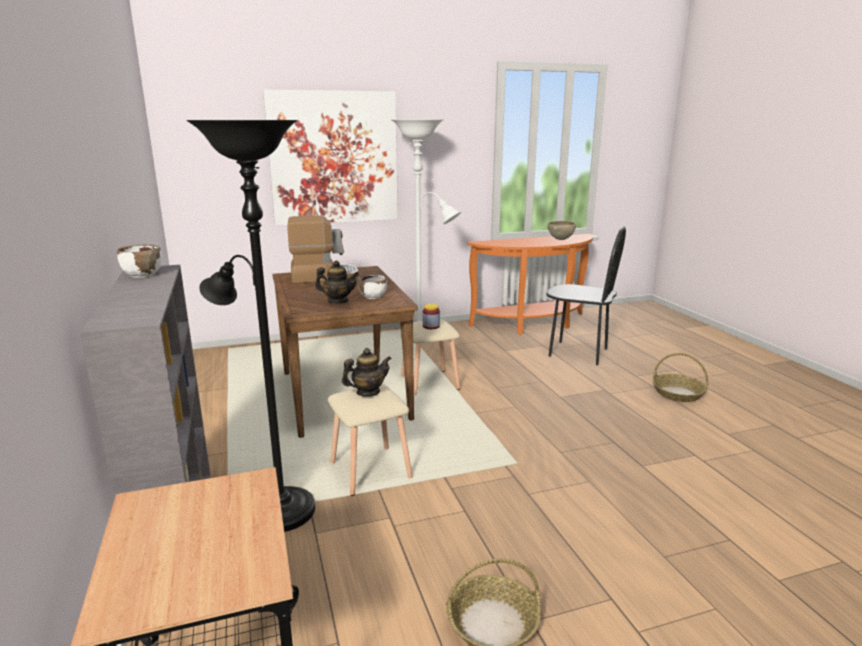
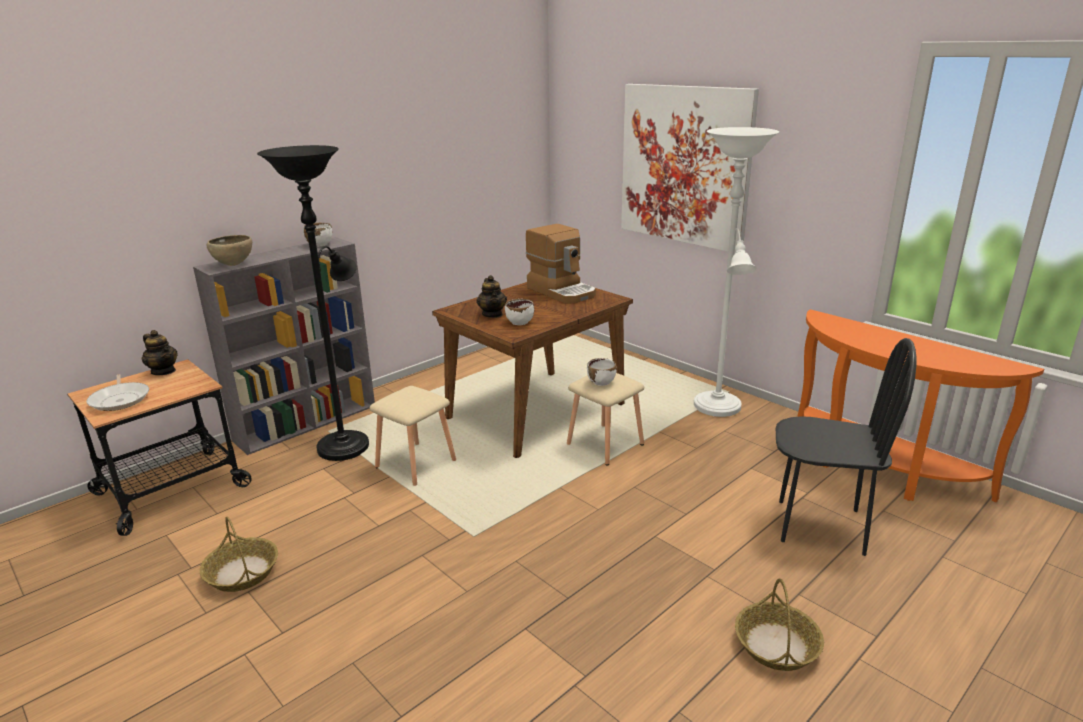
camera: 65 degrees right, 5 degrees up
teapot [342,348,392,397] -> teapot moved to [142,330,178,375]
jar [423,304,440,329] -> white bowl [587,358,617,386]
black chair [546,226,626,365] -> black chair turned 75 degrees counterclockwise [775,338,916,556]
brown bowl [548,221,576,240] -> brown bowl moved to [207,235,252,266]
none -> frying pan [86,374,149,411]

